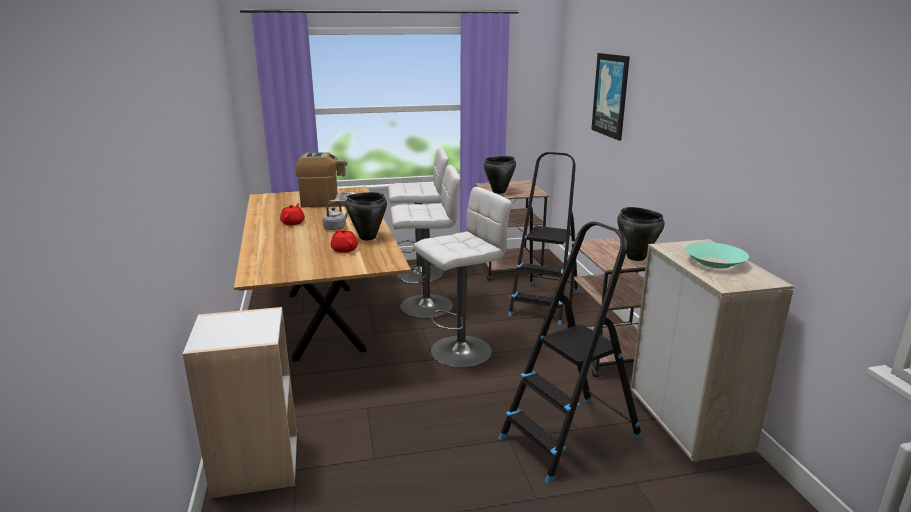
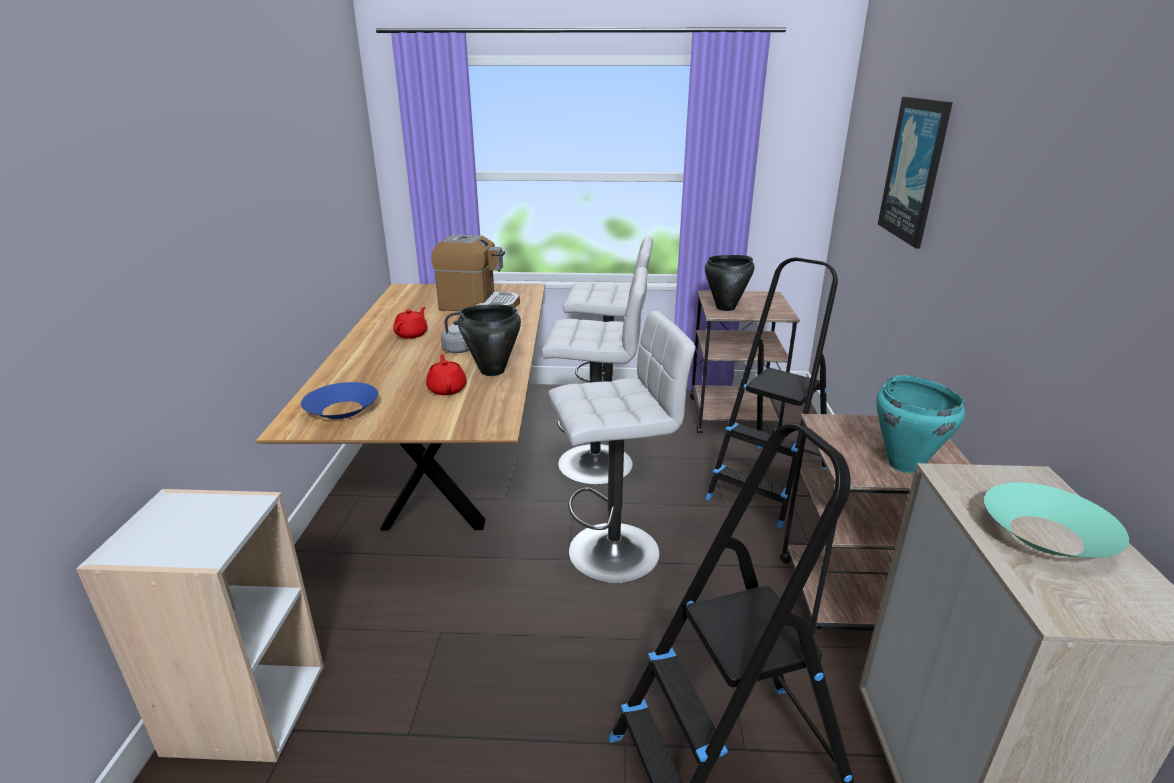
camera: 15 degrees right, 5 degrees up
black cooking pot [617,207,665,261] -> turquoise cooking pot [876,375,965,473]
none -> blue bowl [301,382,378,419]

